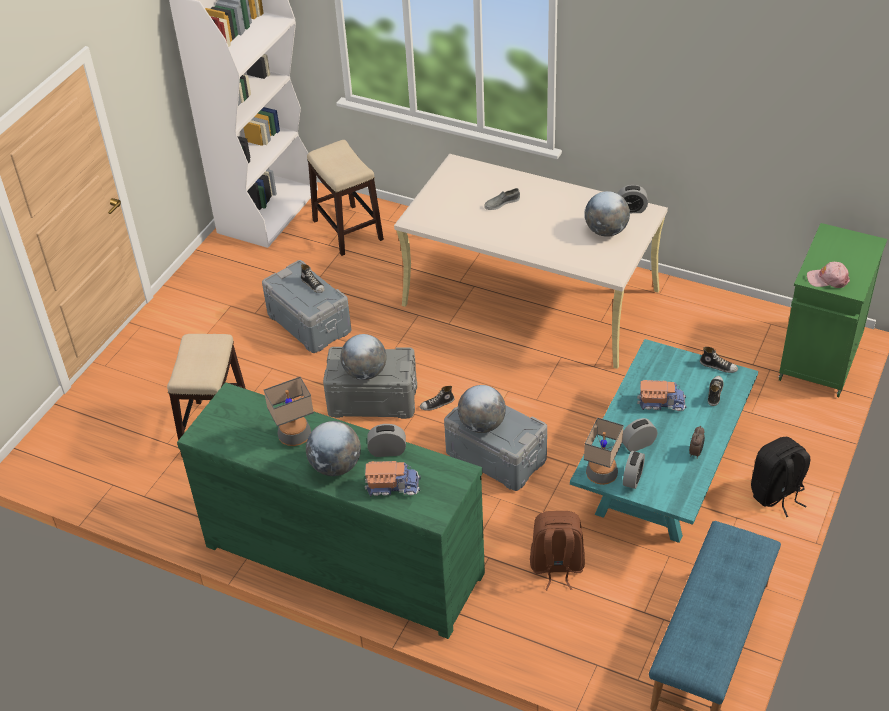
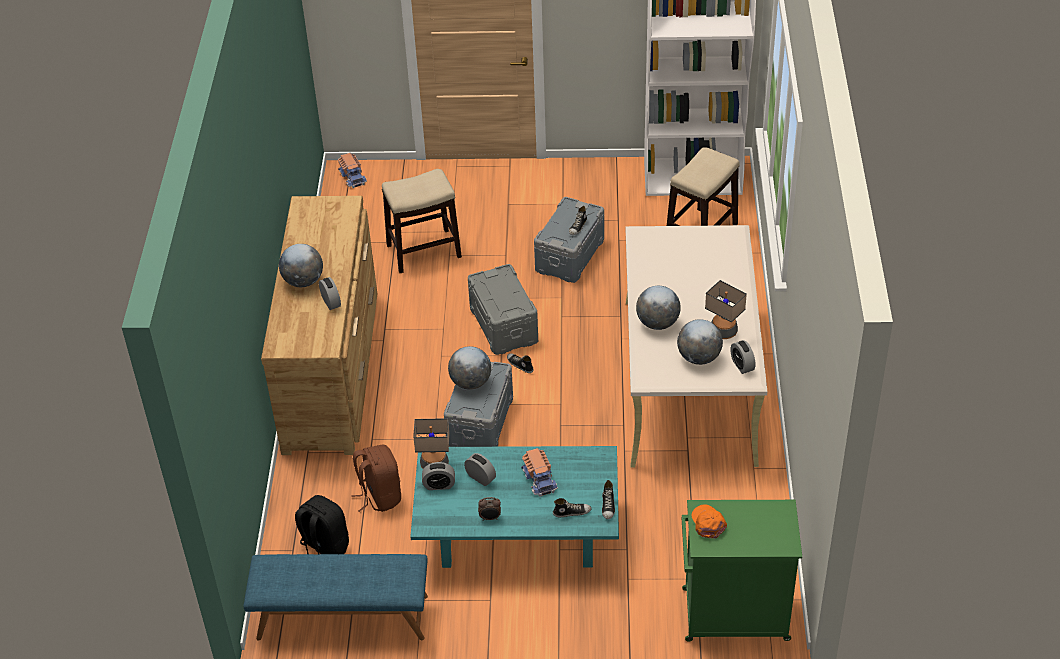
camera: 65 degrees right, 0 degrees up
green dresser [177,382,485,639] -> brown dresser [261,196,377,455]
table lamp [264,377,314,446] -> table lamp moved to [705,280,747,339]
globe [340,334,387,380] -> globe moved to [636,286,681,330]
toy truck [365,461,421,496] -> toy truck moved to [338,153,367,188]
grey shoe [484,188,520,210] -> none
black backpack [751,436,810,517] -> black backpack moved to [295,495,349,554]
pink cap [807,262,850,288] -> orange cap [692,504,727,539]

